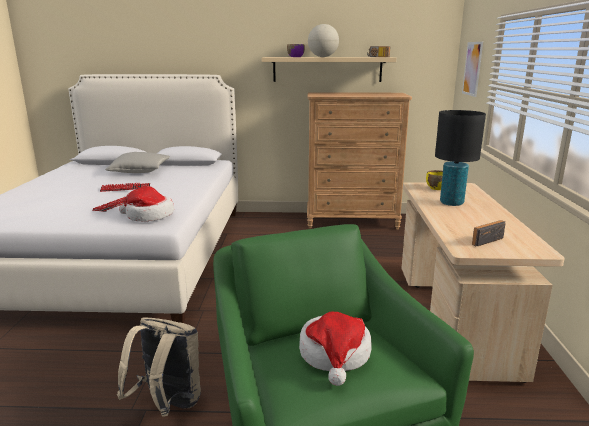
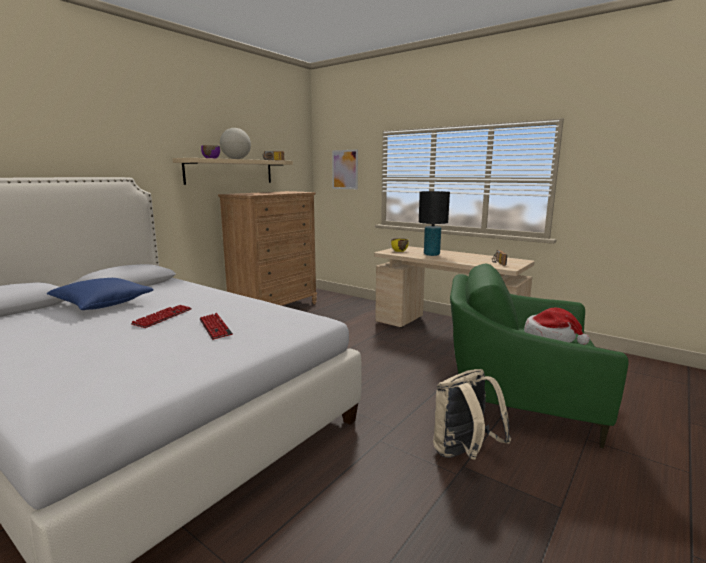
camera: 55 degrees left, 5 degrees down
grey pillow [105,152,170,173] -> blue pillow [46,278,154,310]
hat [119,186,174,222] -> none

